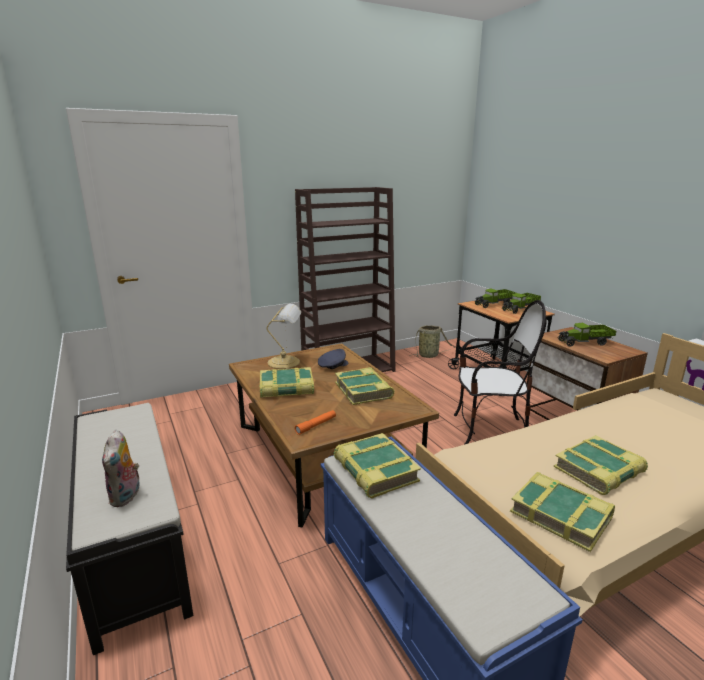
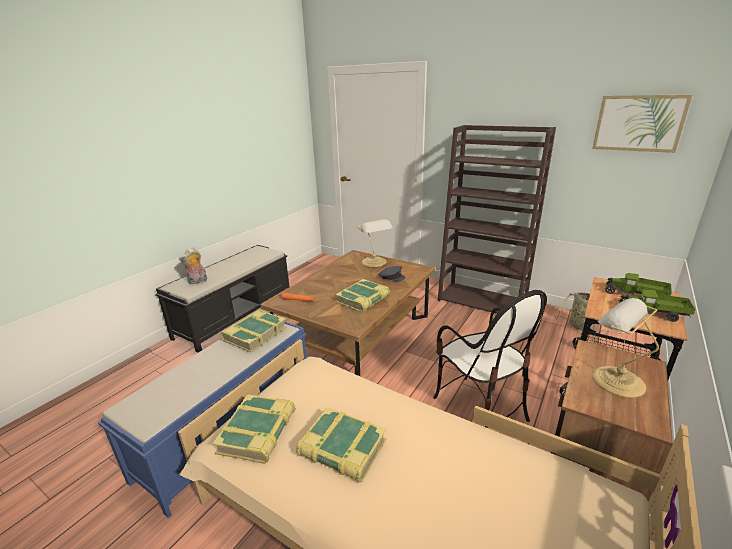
camera: 60 degrees right, 5 degrees up
book [260,367,314,398] -> none
toy truck [558,323,617,347] -> table lamp [592,298,659,398]
none -> picture [592,95,692,153]

